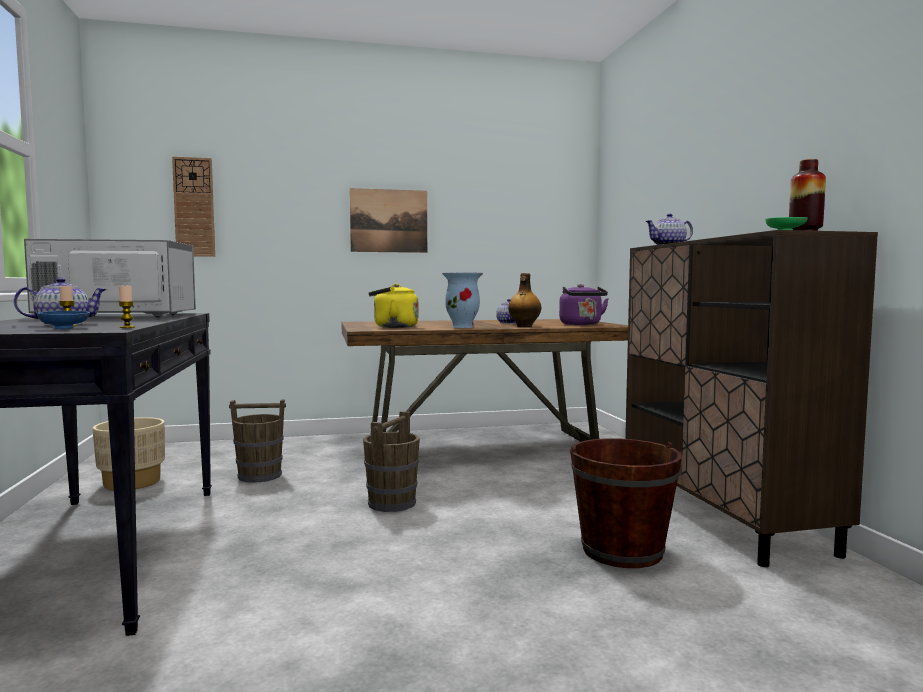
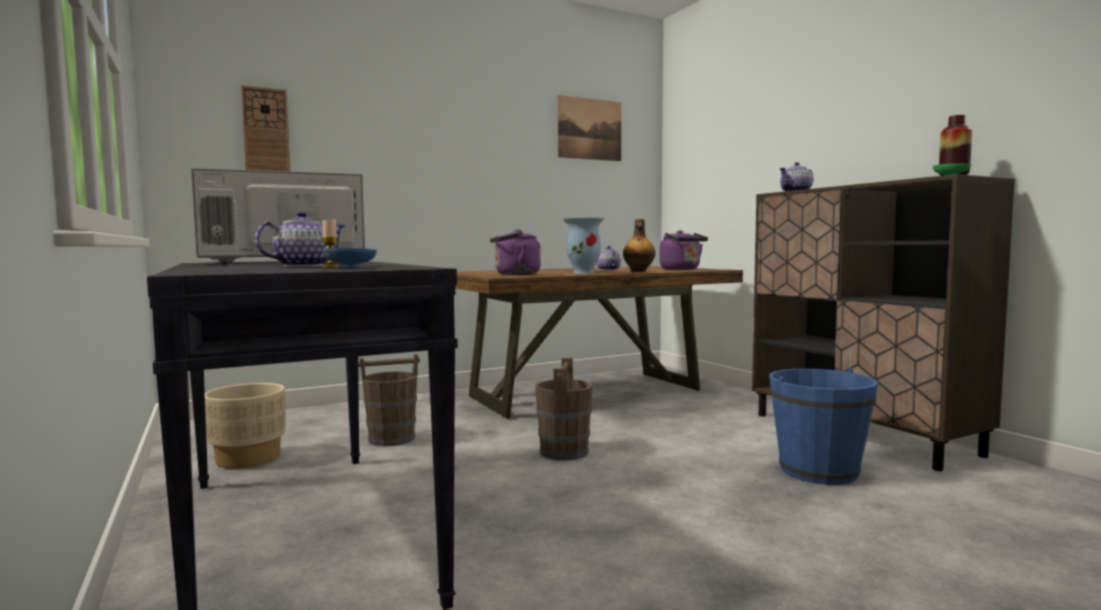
camera: 15 degrees left, 0 degrees up
candle [118,285,135,328] -> none
picture [350,188,427,253] -> picture moved to [557,95,621,161]
yellow kettle [369,284,418,328] -> purple kettle [490,230,541,275]
brown bucket [570,438,682,568] -> blue bucket [769,368,878,485]

